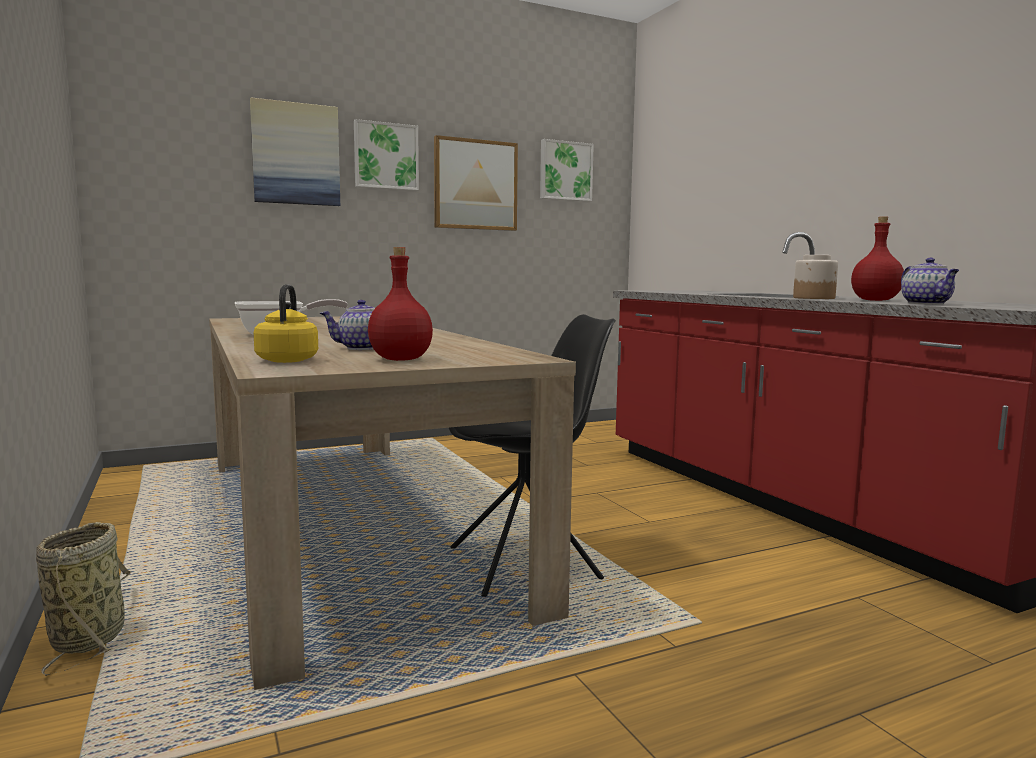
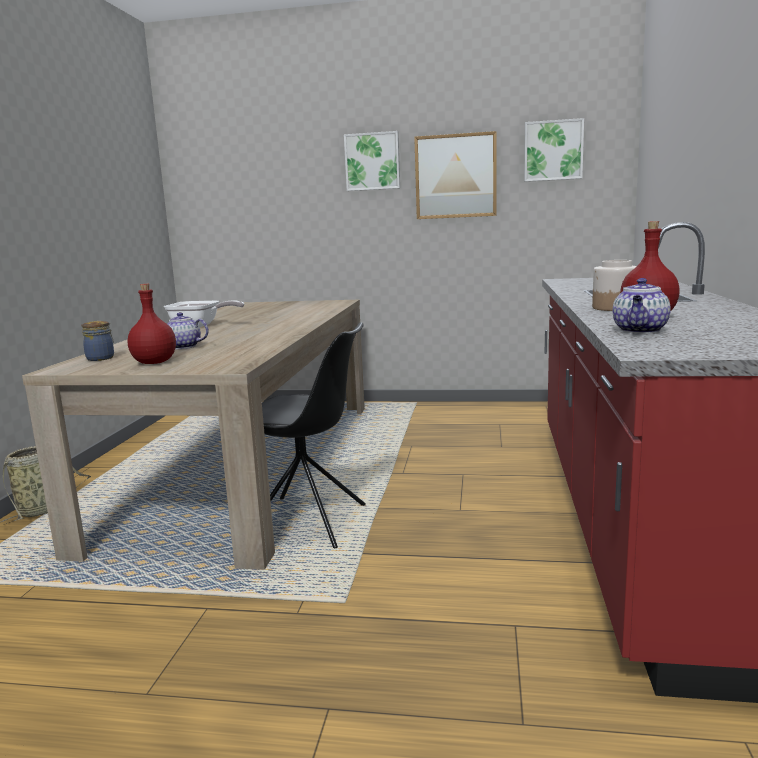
camera: 35 degrees right, 5 degrees up
picture [250,97,340,206] -> none
yellow kettle [254,284,318,363] -> jar [82,321,114,361]

